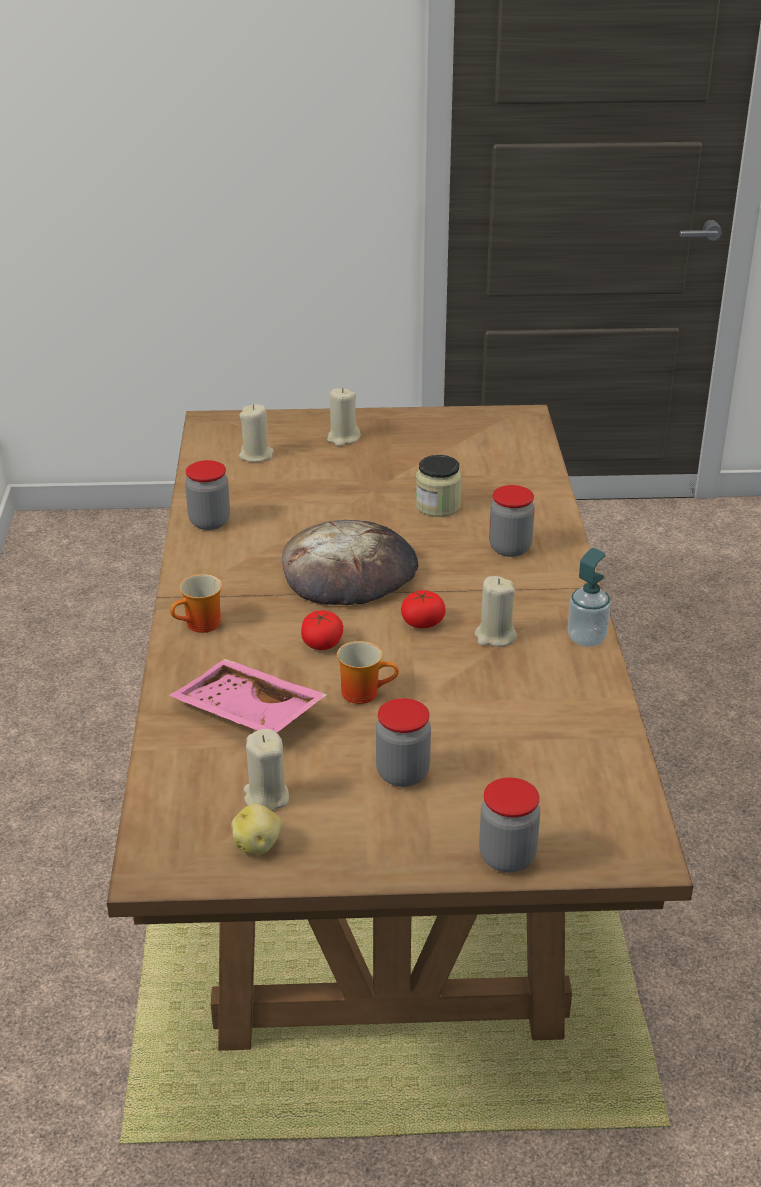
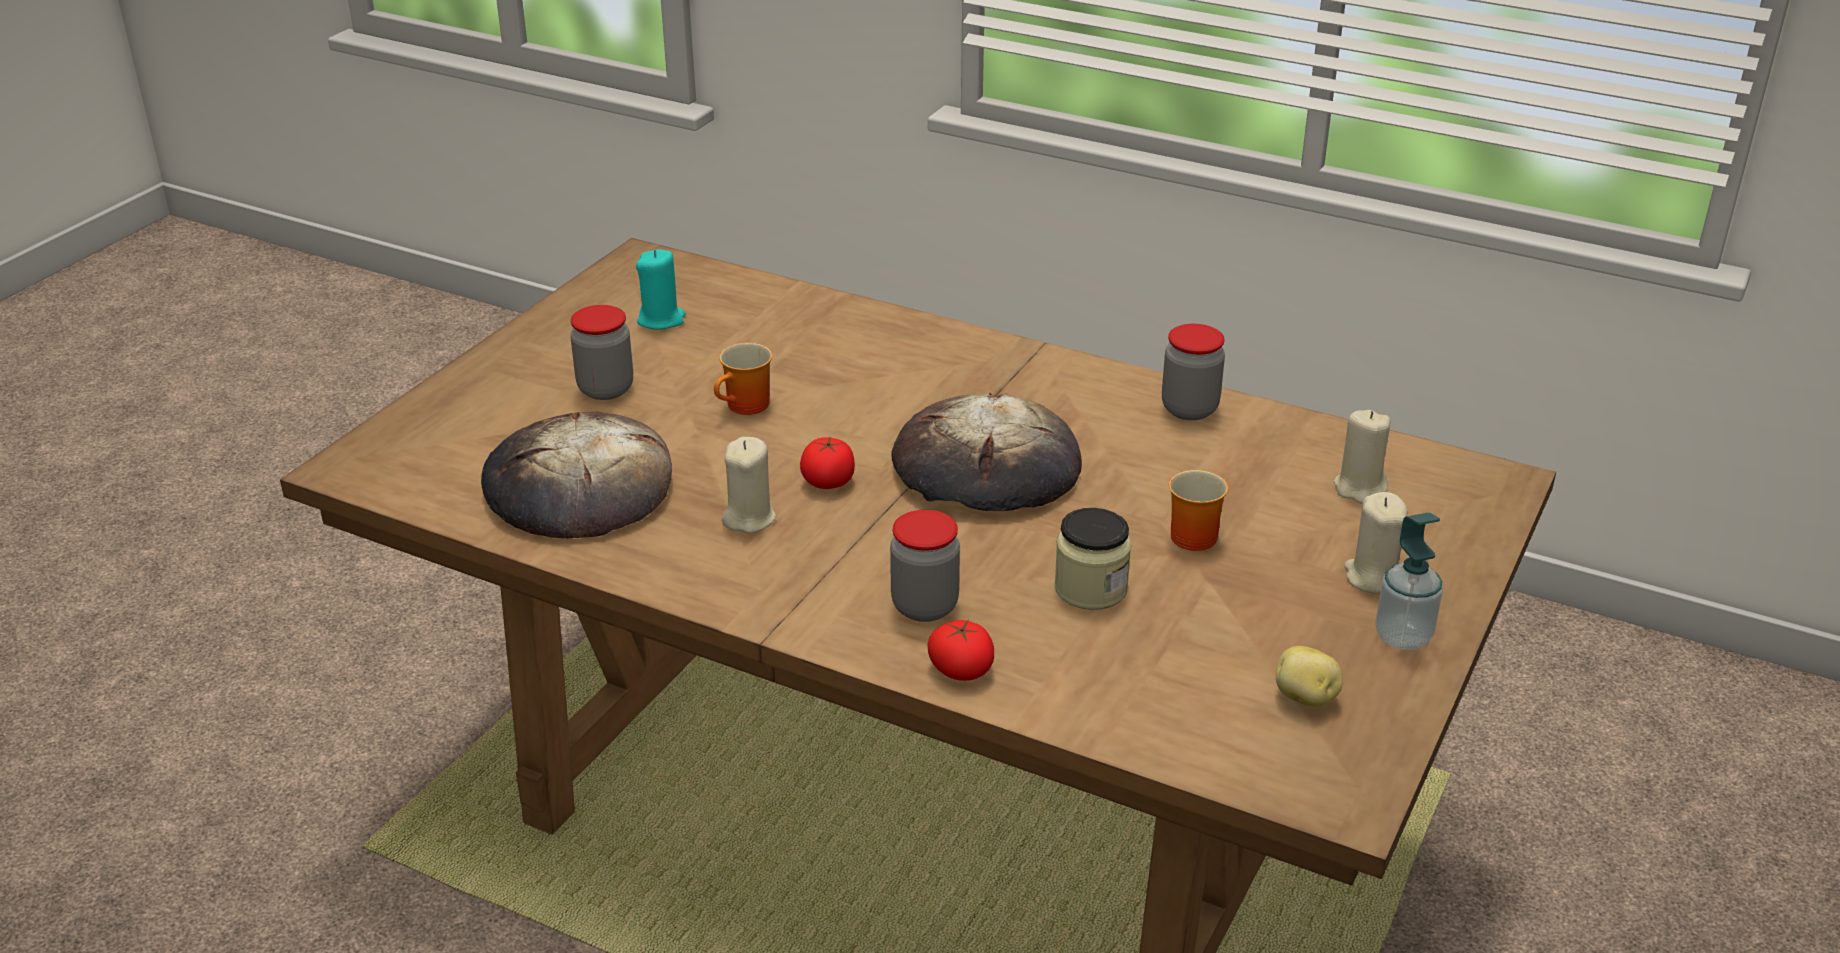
camera: 120 degrees right, 0 degrees up
pink tray [169,659,328,733] -> none
mug [170,574,222,633] -> mug moved to [1169,470,1228,551]
potato [231,804,281,854] -> potato moved to [1276,646,1343,707]
beige candle [244,729,289,811] -> turquoise candle [636,249,685,330]
tomato [301,611,343,650] -> tomato moved to [927,619,994,681]
jar [479,778,540,873] -> none
soap dispenser [567,548,611,647] -> soap dispenser moved to [1375,513,1443,650]
none -> bread [481,411,672,539]

